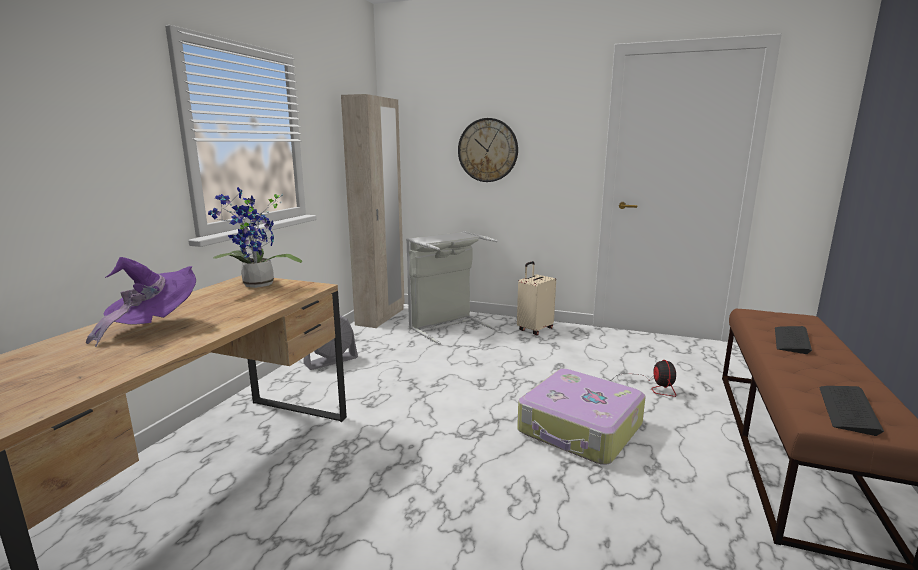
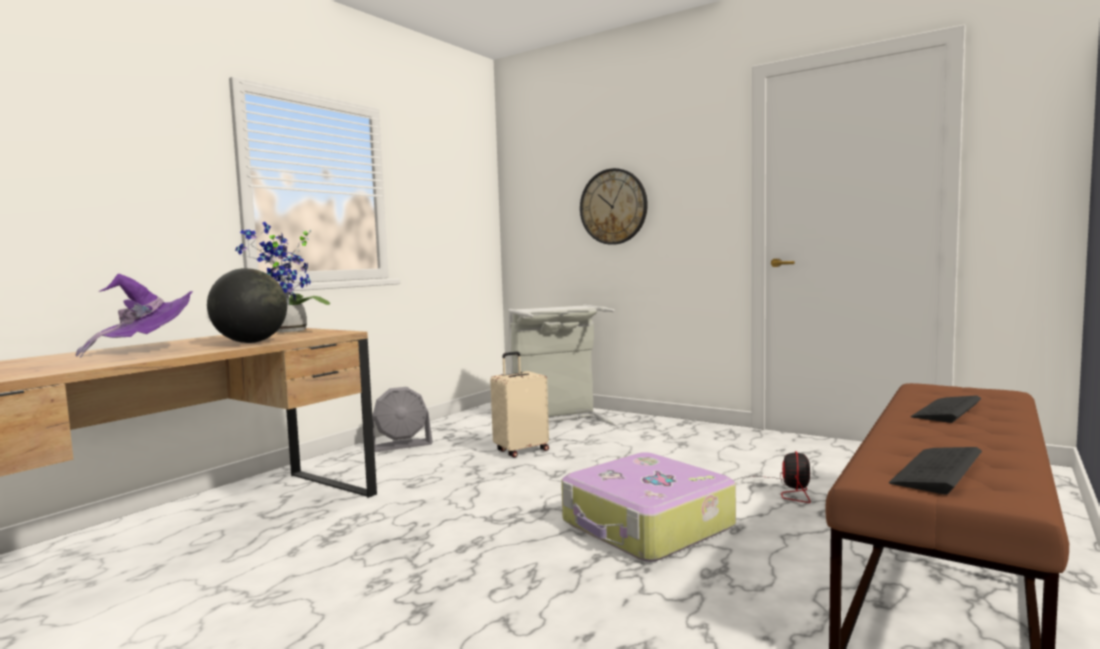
camera: 15 degrees right, 10 degrees down
beige wardrobe [341,94,405,328] -> none
beige suitcase [517,261,556,335] -> beige suitcase moved to [490,352,549,458]
none -> globe [207,268,287,343]

